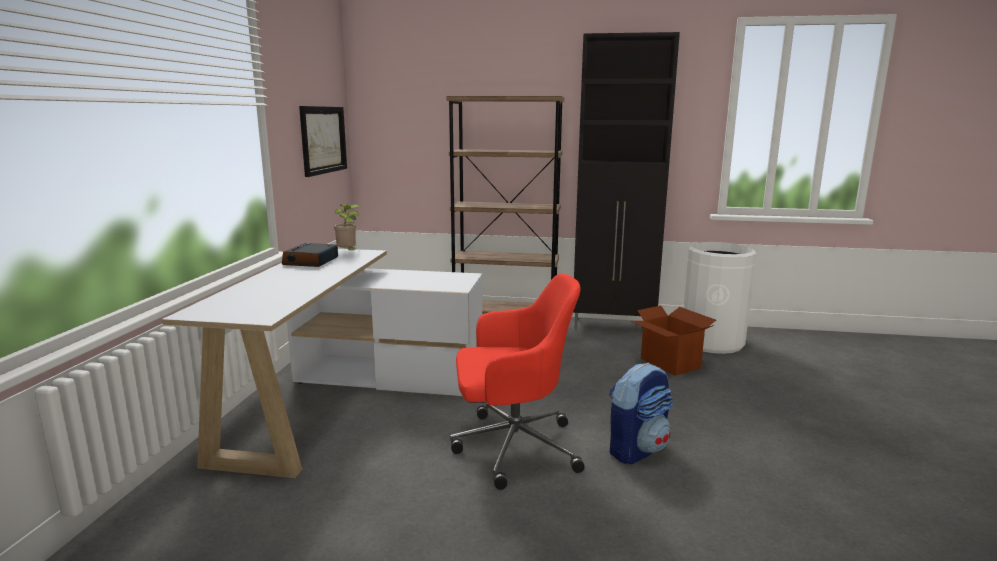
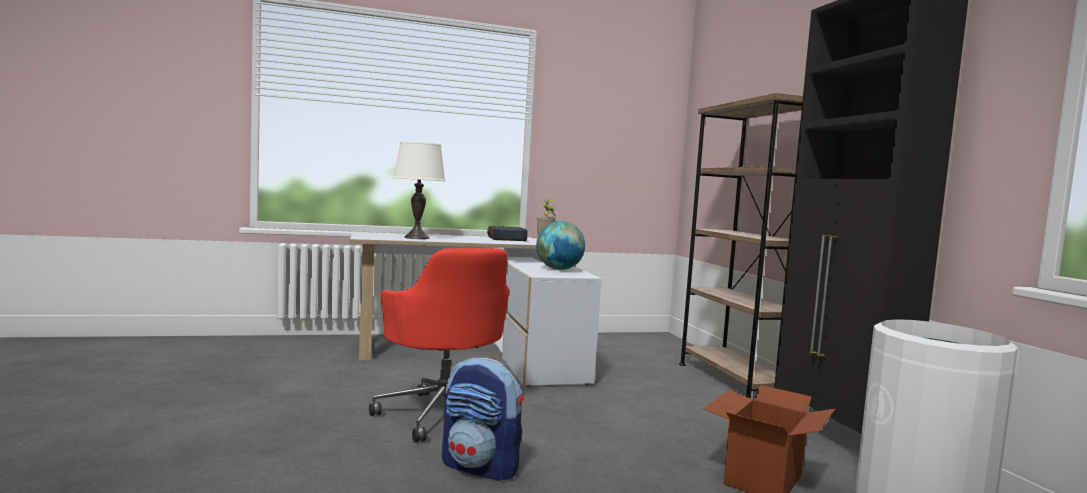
camera: 65 degrees right, 10 degrees down
picture [299,106,347,177] -> none
none -> white table lamp [393,141,446,239]
none -> globe [536,221,585,270]

